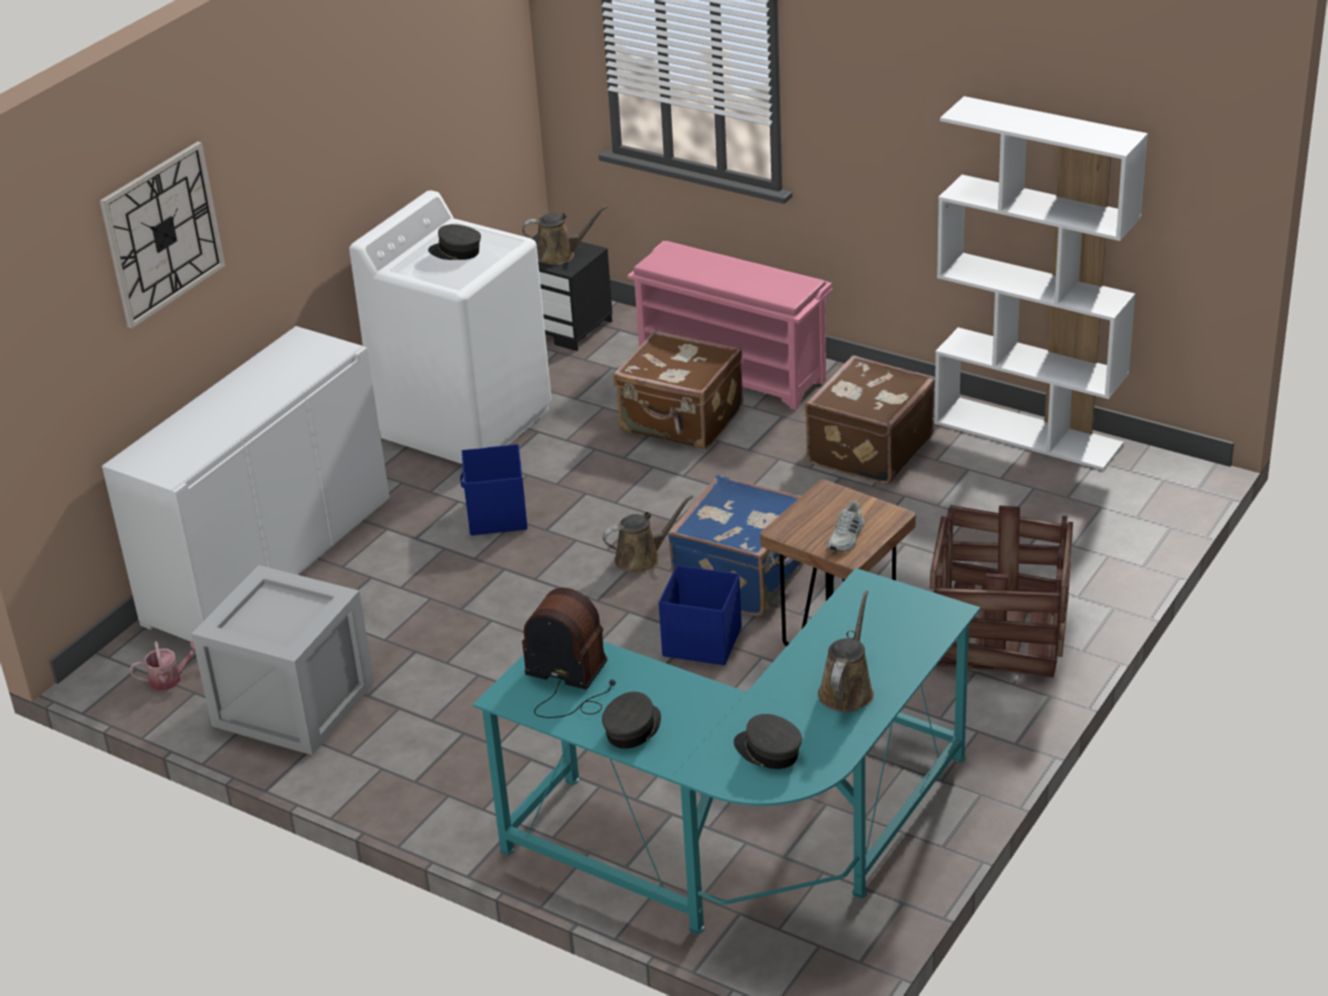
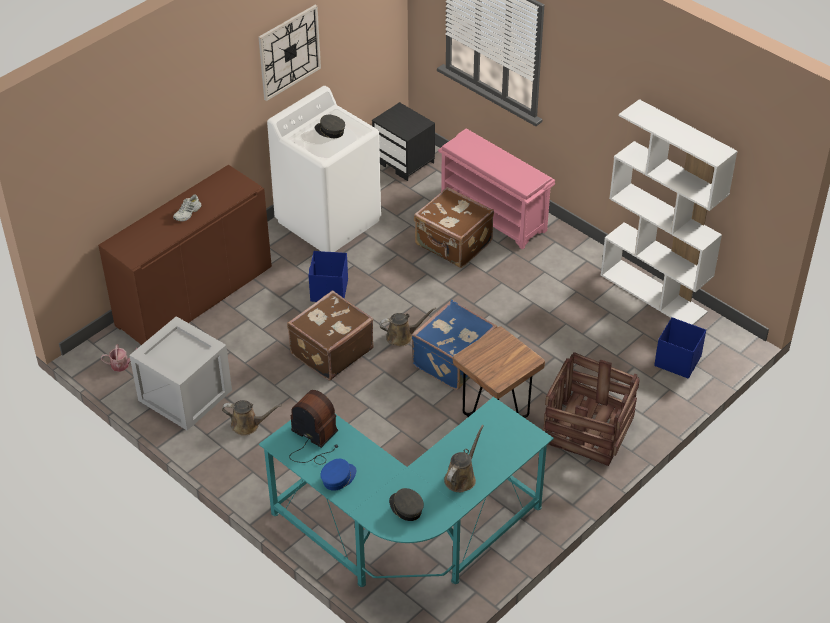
camera: 10 degrees right, 10 degrees up
wall clock [100,141,225,328] -> wall clock moved to [258,5,321,101]
white cabinet [102,326,390,642] -> brown cabinet [98,165,272,345]
brown watering can [522,205,607,265] -> brown watering can moved to [222,400,282,436]
grey cap [602,692,661,749] -> blue cap [321,459,356,491]
blue storage box [659,565,742,665] -> blue storage box moved to [654,317,706,379]
brown suitcase [805,355,935,485] -> brown suitcase moved to [287,290,374,381]
white shoe [827,501,865,552] -> white shoe moved to [173,194,201,221]

